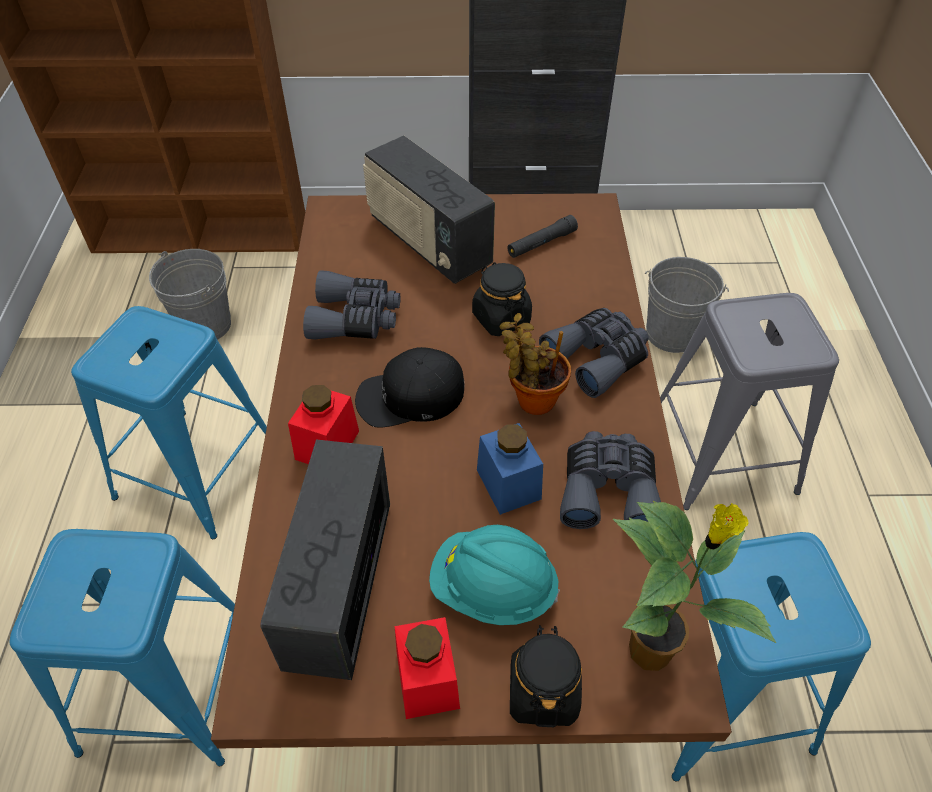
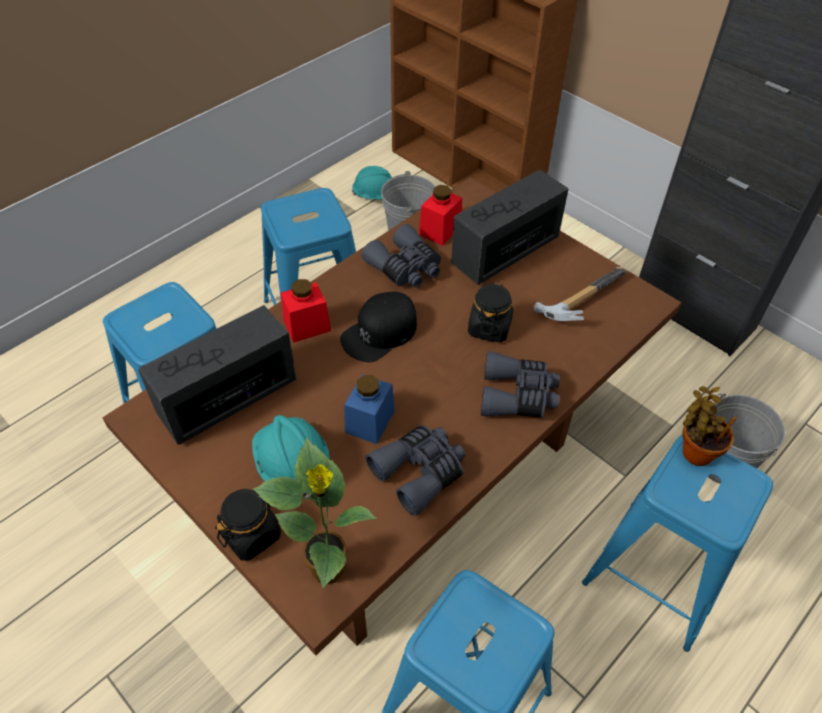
camera: 45 degrees right, 0 degrees up
black cap [355,347,465,428] -> black cap turned 75 degrees counterclockwise [340,292,417,362]
radio [363,135,495,284] -> radio turned 45 degrees clockwise [451,169,569,285]
red jar [395,617,460,719] -> red jar moved to [419,185,462,246]
potted plant [500,313,571,415] -> potted plant moved to [682,386,737,466]
black flashlight [507,215,578,258] -> hammer [533,267,626,321]
grey stool [660,293,839,510] -> blue stool [582,435,773,652]
none -> turquoise hard hat [352,166,392,199]

